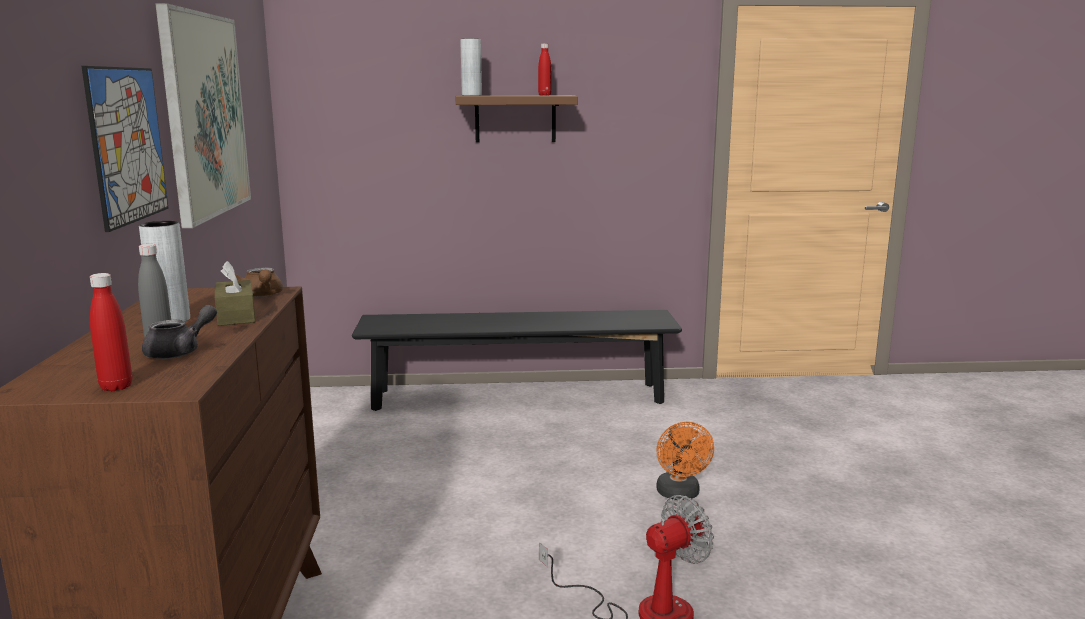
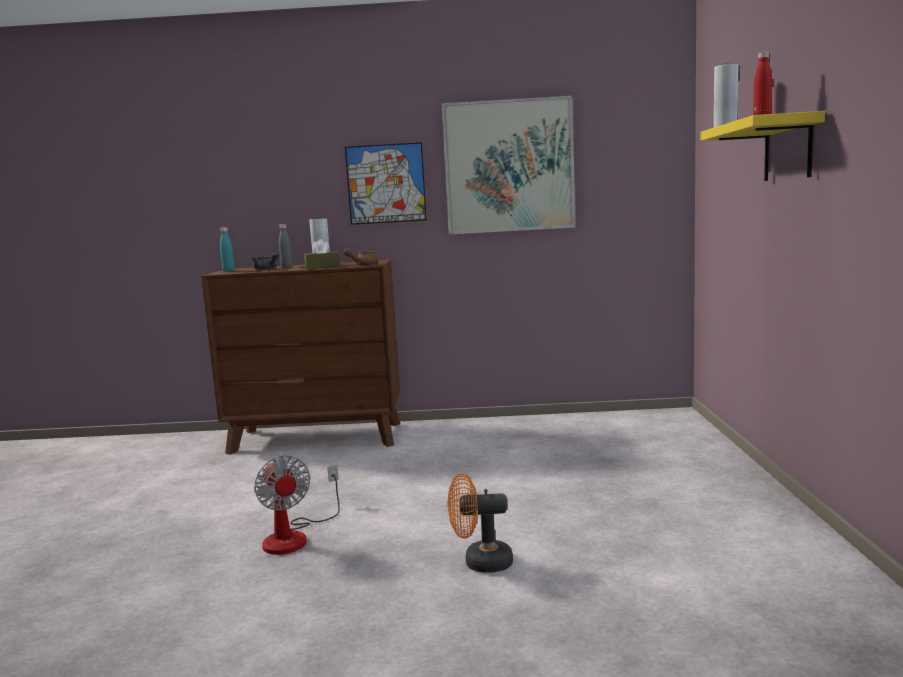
camera: 95 degrees right, 5 degrees down
red bottle [90,273,132,391] -> turquoise bottle [220,227,234,272]
black bench [352,310,682,411] -> none
brown shelf [456,95,578,142] -> yellow shelf [700,111,825,181]

